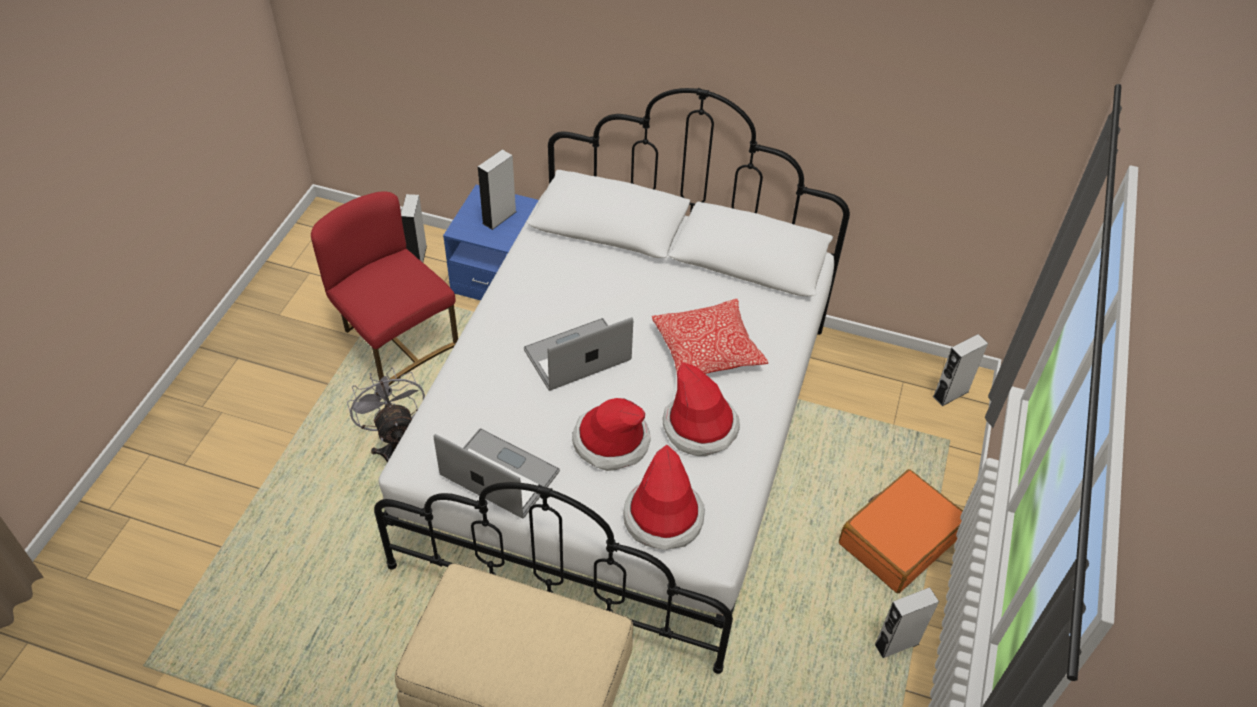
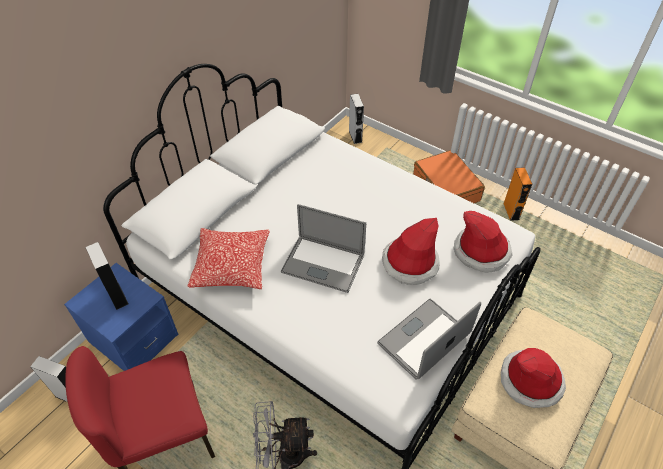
camera: 70 degrees left, 0 degrees up
laptop [524,317,633,391] -> laptop turned 60 degrees counterclockwise [281,204,366,293]
pillow [652,299,768,374] -> pillow moved to [187,228,270,289]
hat [663,362,740,456] -> hat moved to [501,348,566,408]
grey speaker [875,587,939,658] -> orange speaker [504,167,532,221]

